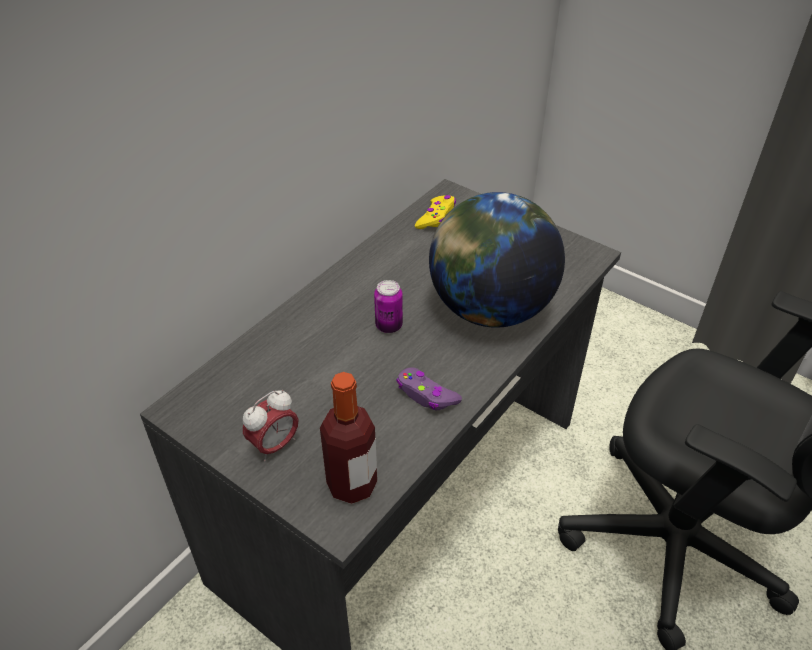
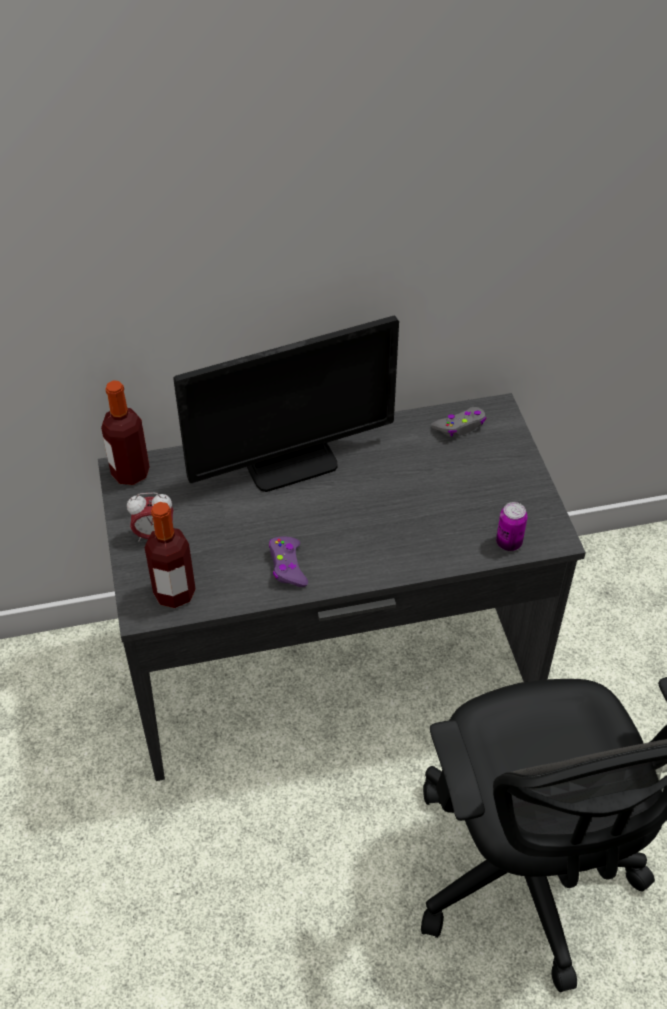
camera: 40 degrees right, 5 degrees up
can [374,280,403,333] -> can moved to [496,502,528,551]
yellow game controller [415,195,456,229] -> grey game controller [431,407,486,436]
globe [429,192,565,328] -> none
none -> bottle [101,380,150,485]
none -> monitor [173,316,399,492]

